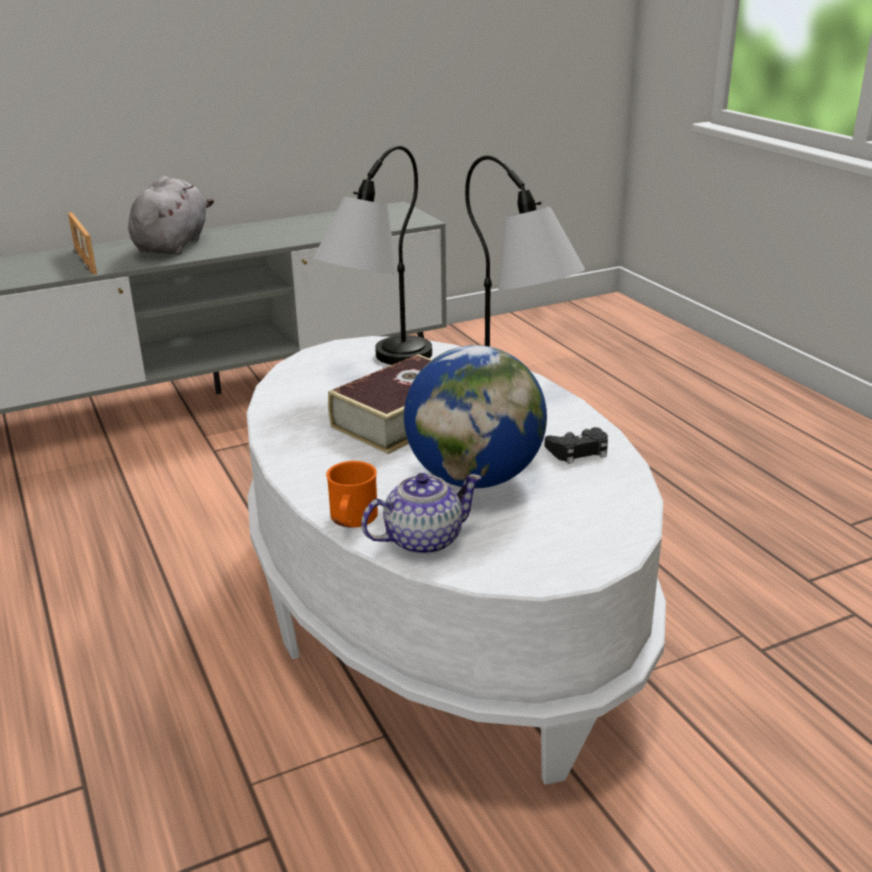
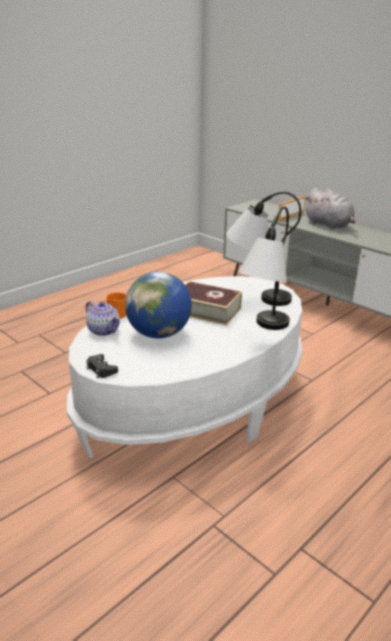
camera: 70 degrees right, 0 degrees up
grey plush toy [128,176,214,255] -> grey plush toy turned 60 degrees clockwise [304,188,355,229]
black game controller [544,427,608,464] -> black game controller moved to [86,354,118,378]

